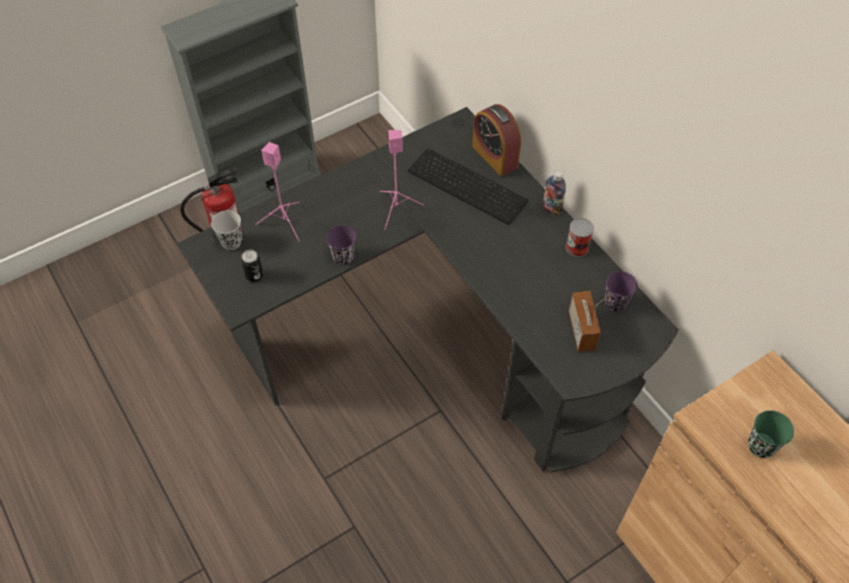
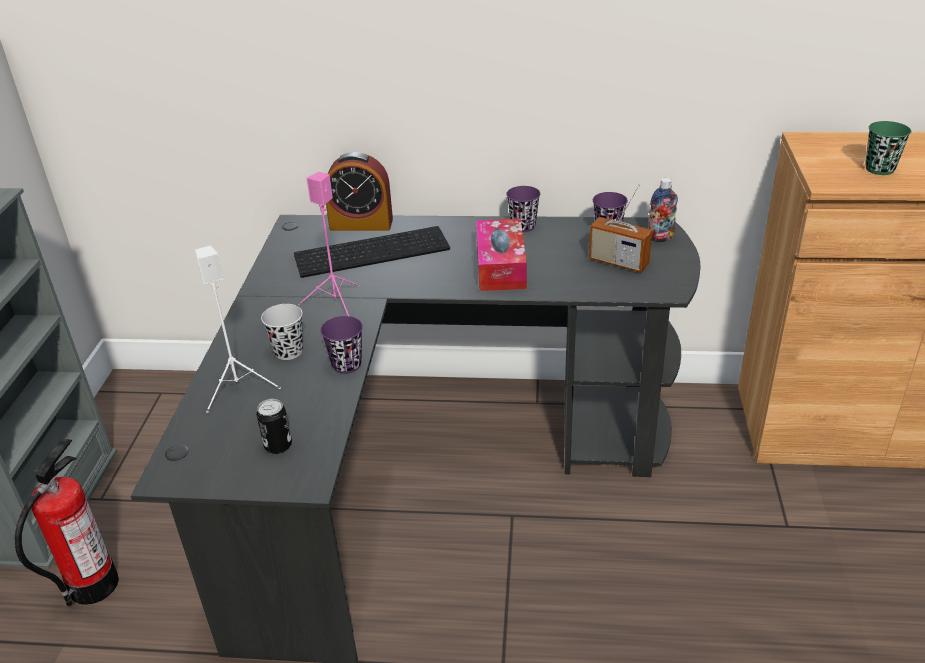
camera: 50 degrees left, 20 degrees down
black cup [211,210,242,250] -> black cup moved to [261,304,303,360]
pink speaker [255,142,300,242] -> white speaker [195,246,281,413]
bottle [543,171,566,215] -> bottle moved to [649,178,678,242]
can [566,218,594,257] -> purple cup [506,186,540,232]
none -> tissue box [476,219,527,291]

